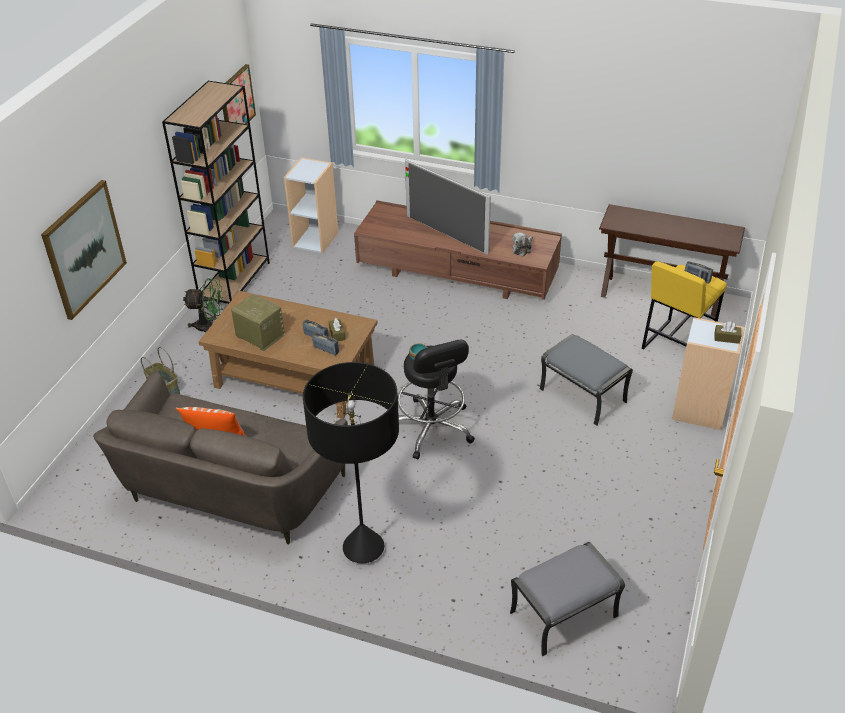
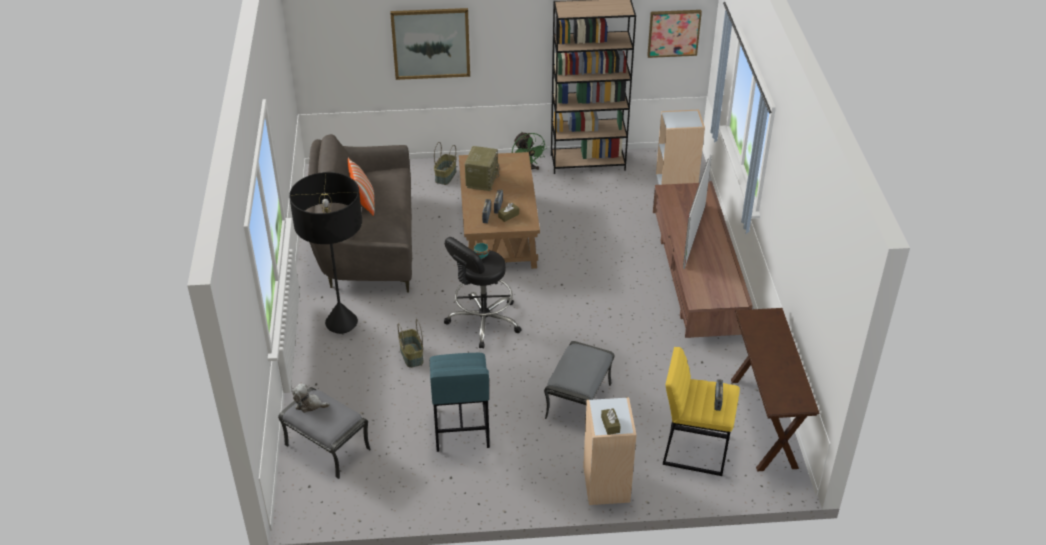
camera: 65 degrees right, 0 degrees up
plush toy [512,232,533,256] -> plush toy moved to [292,383,330,413]
none -> basket [398,319,423,368]
none -> blue stool [430,353,490,452]

